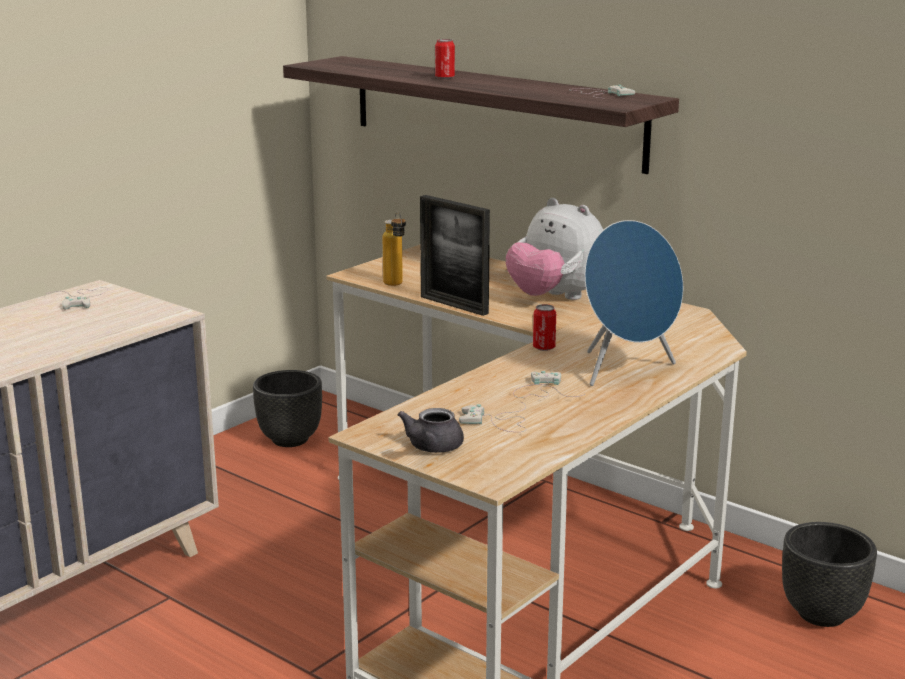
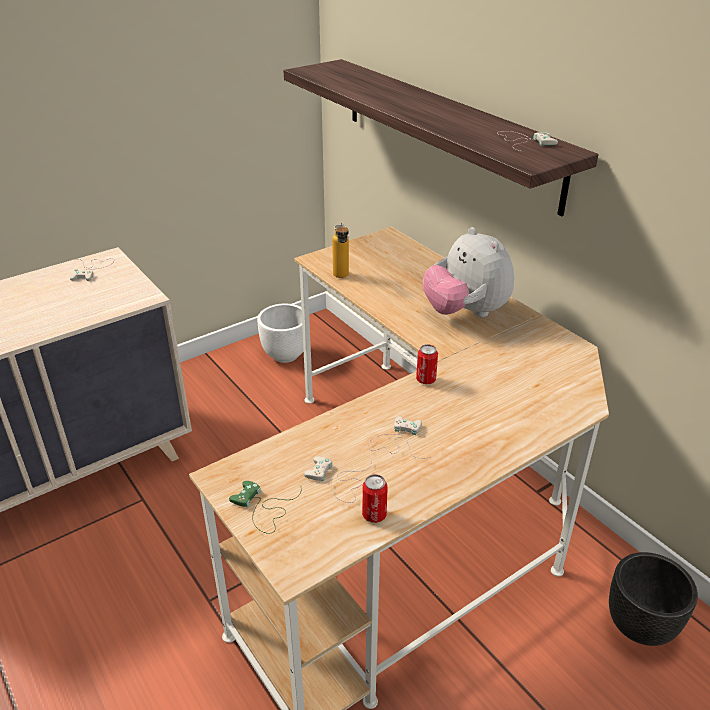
camera: 15 degrees right, 15 degrees up
black planter [253,370,322,447] -> white planter [257,304,304,363]
grey teapot [398,408,464,453] -> green game controller [229,481,301,534]
picture frame [420,195,490,316] -> none
can [435,39,455,79] -> can moved to [362,474,388,523]
blue speaker [585,220,683,386] -> none

